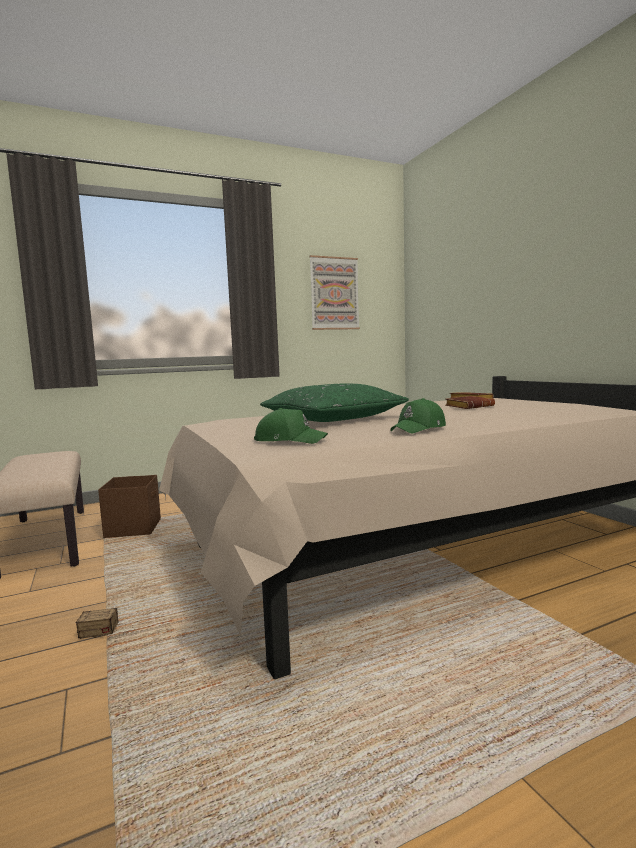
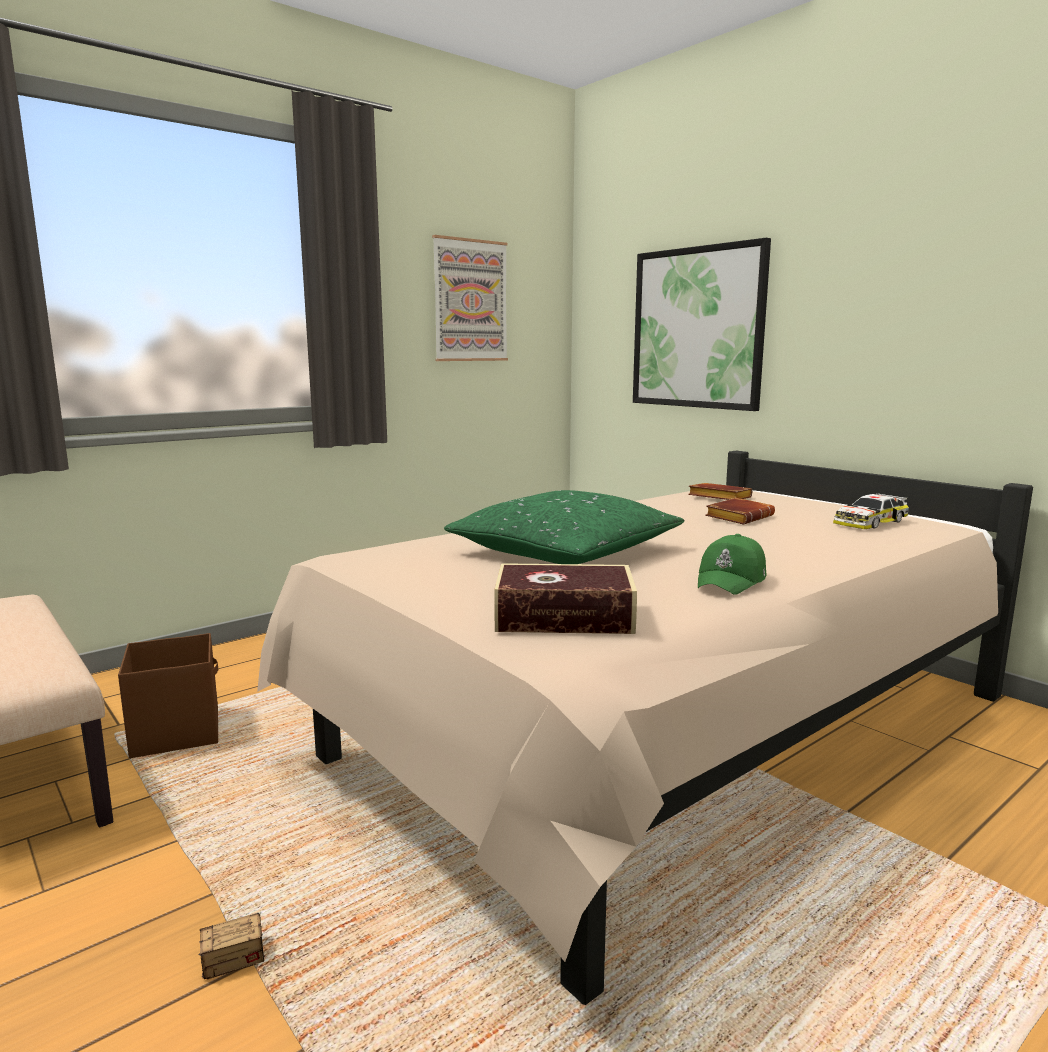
camera: 15 degrees left, 5 degrees up
green cap [254,408,328,444] -> book [494,563,637,634]
none -> picture [633,238,771,411]
none -> toy car [833,493,909,529]

